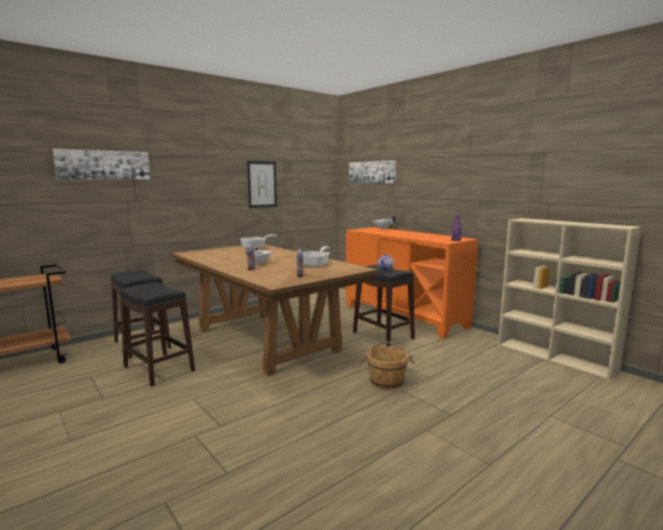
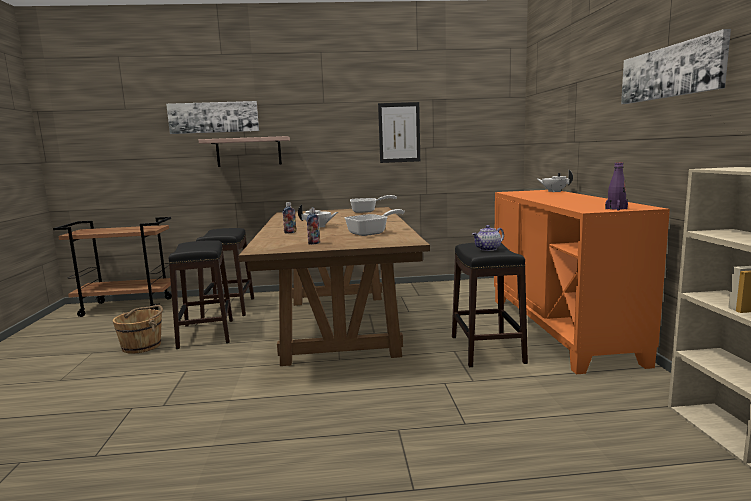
camera: 35 degrees right, 0 degrees up
picture [349,160,396,183] -> picture moved to [621,29,731,104]
brown bucket [361,341,415,390] -> brown bucket moved to [113,305,163,354]
none -> shelf [198,136,290,167]

